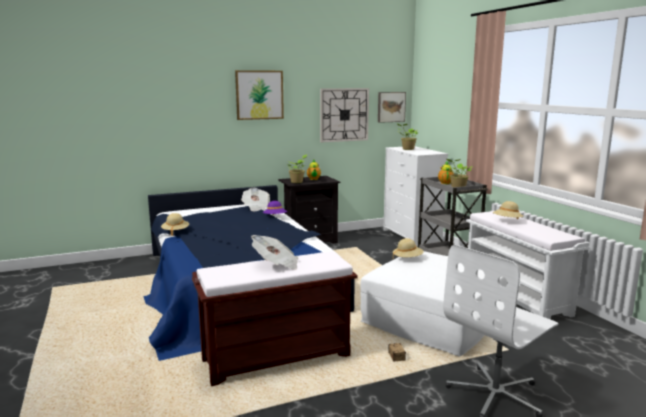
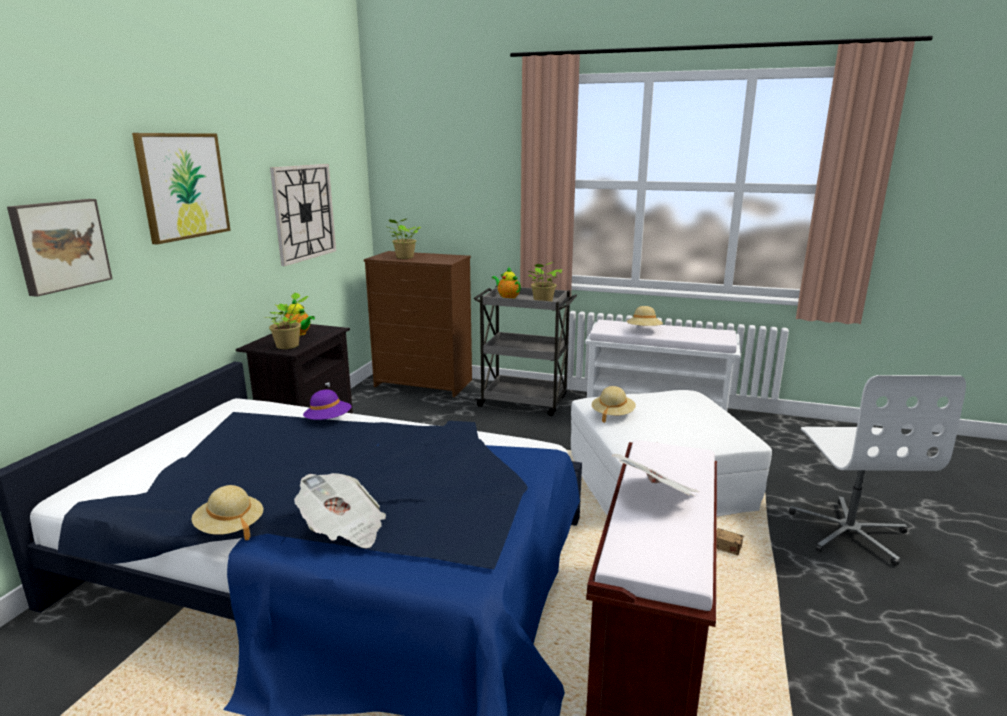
camera: 50 degrees left, 5 degrees up
newspaper [241,188,270,211] -> newspaper moved to [294,473,386,548]
picture [378,92,406,123] -> picture moved to [7,199,113,297]
white dresser [383,146,448,246] -> brown dresser [364,251,472,397]

